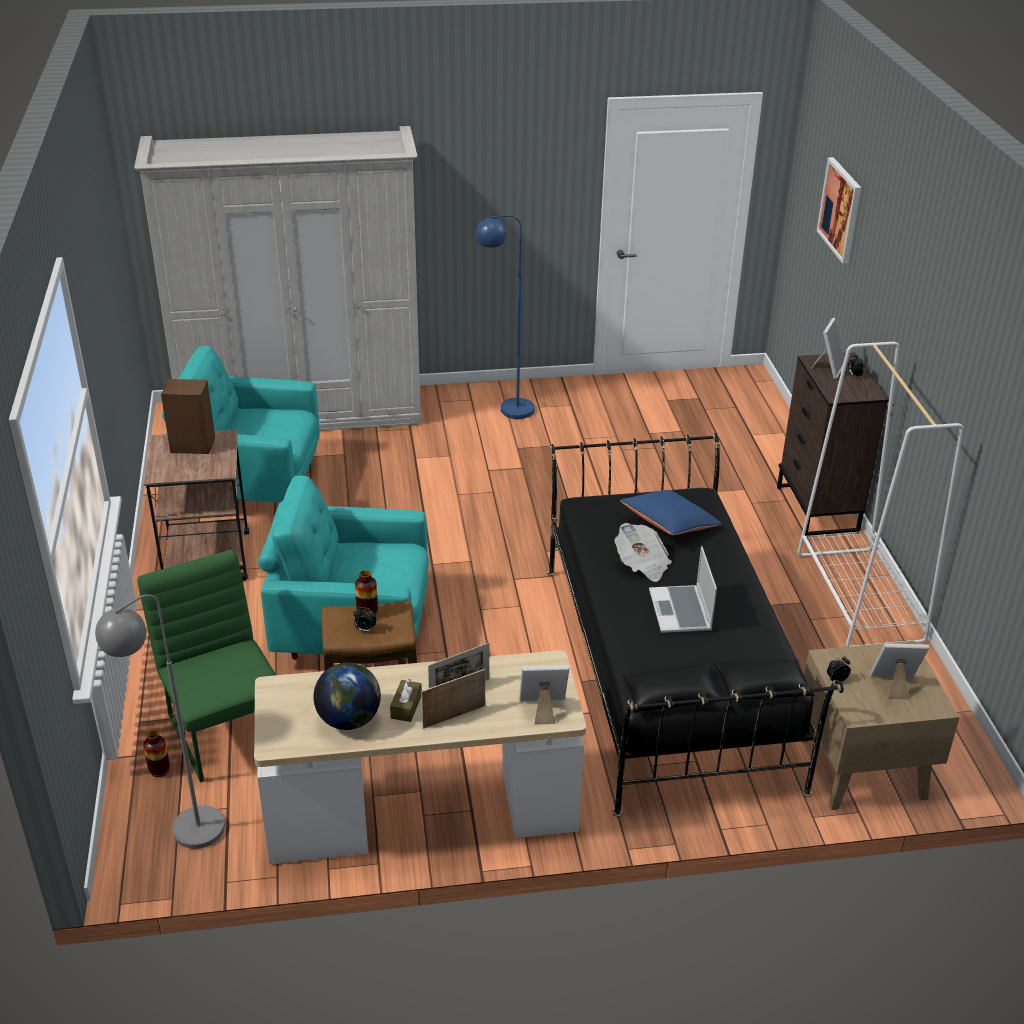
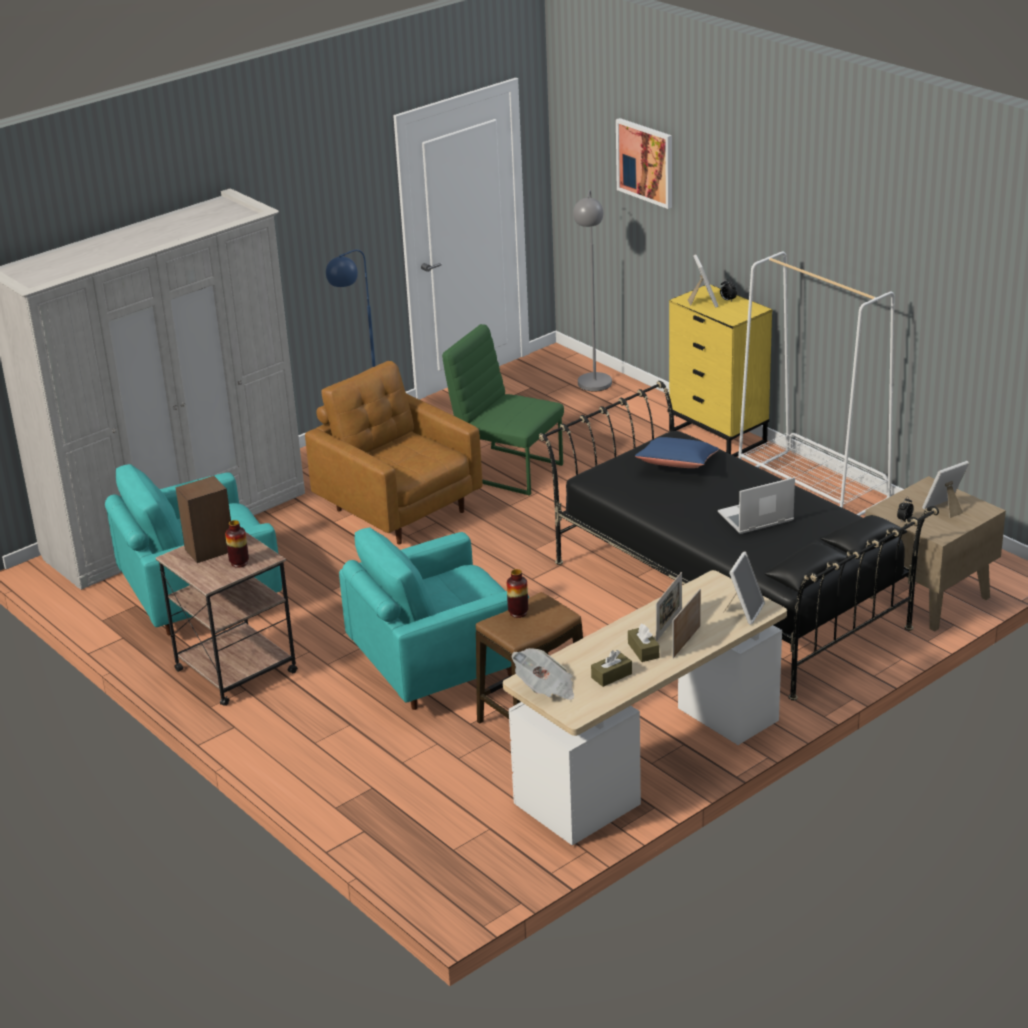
camera: 30 degrees left, 5 degrees down
grey floor lamp [95,594,225,849] -> grey floor lamp moved to [573,190,612,392]
green chair [137,550,276,783] -> green chair moved to [442,324,564,496]
vase [143,731,170,777] -> vase moved to [225,520,249,568]
globe [313,663,381,730] -> brown tissue box [591,650,632,687]
alarm clock [353,607,377,632] -> none
picture frame [519,665,569,725] -> picture frame turned 150 degrees clockwise [724,552,765,625]
newspaper [614,523,672,582] -> newspaper moved to [512,648,574,700]
laptop [649,546,717,633] -> laptop turned 105 degrees clockwise [718,477,795,534]
brown dresser [777,353,889,536] -> yellow dresser [667,284,773,457]
none -> brown armchair [305,361,482,545]

